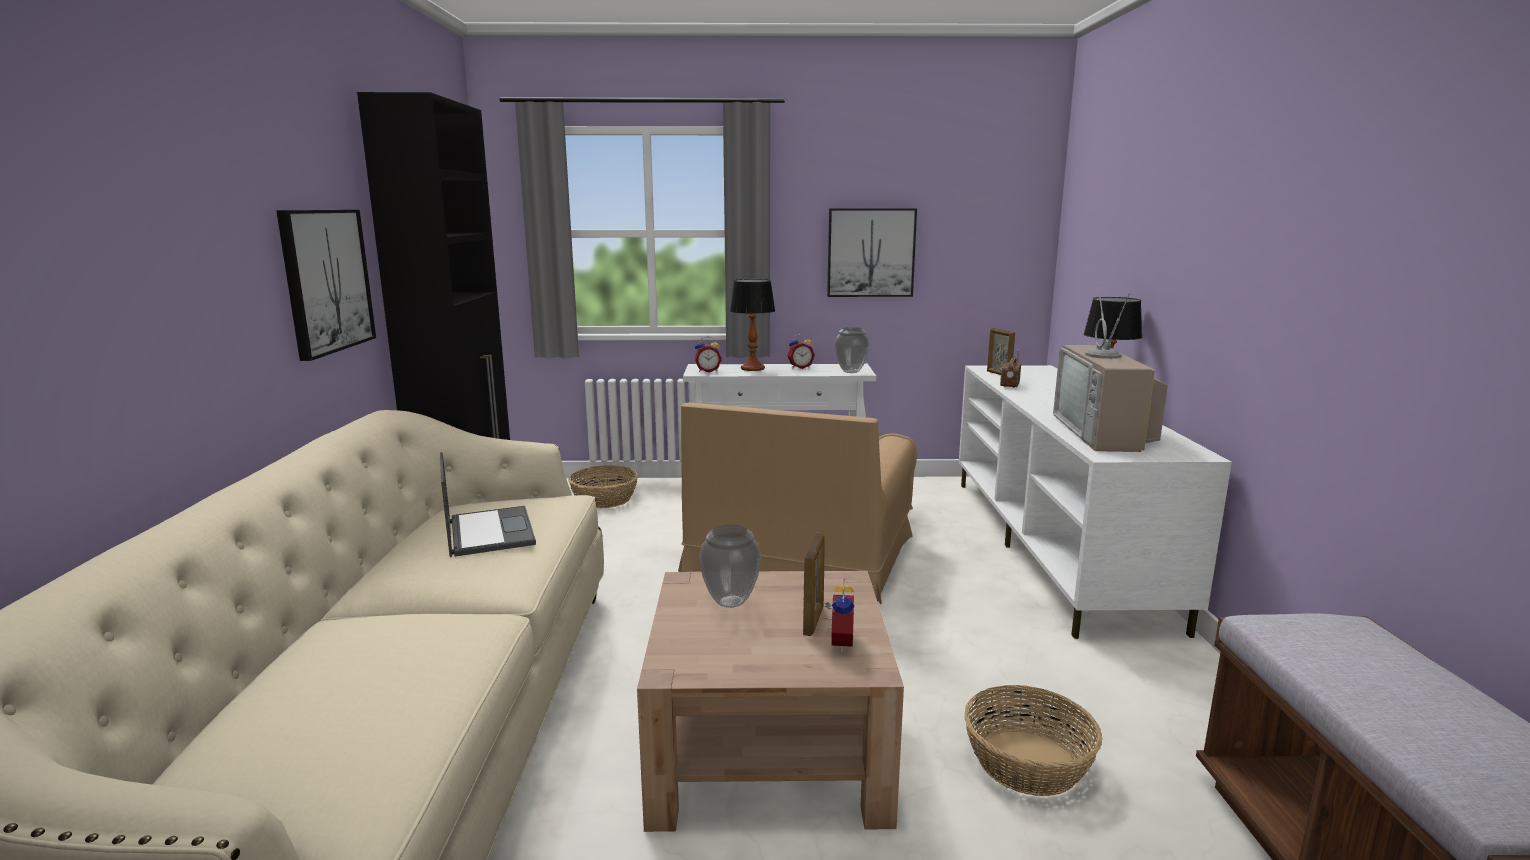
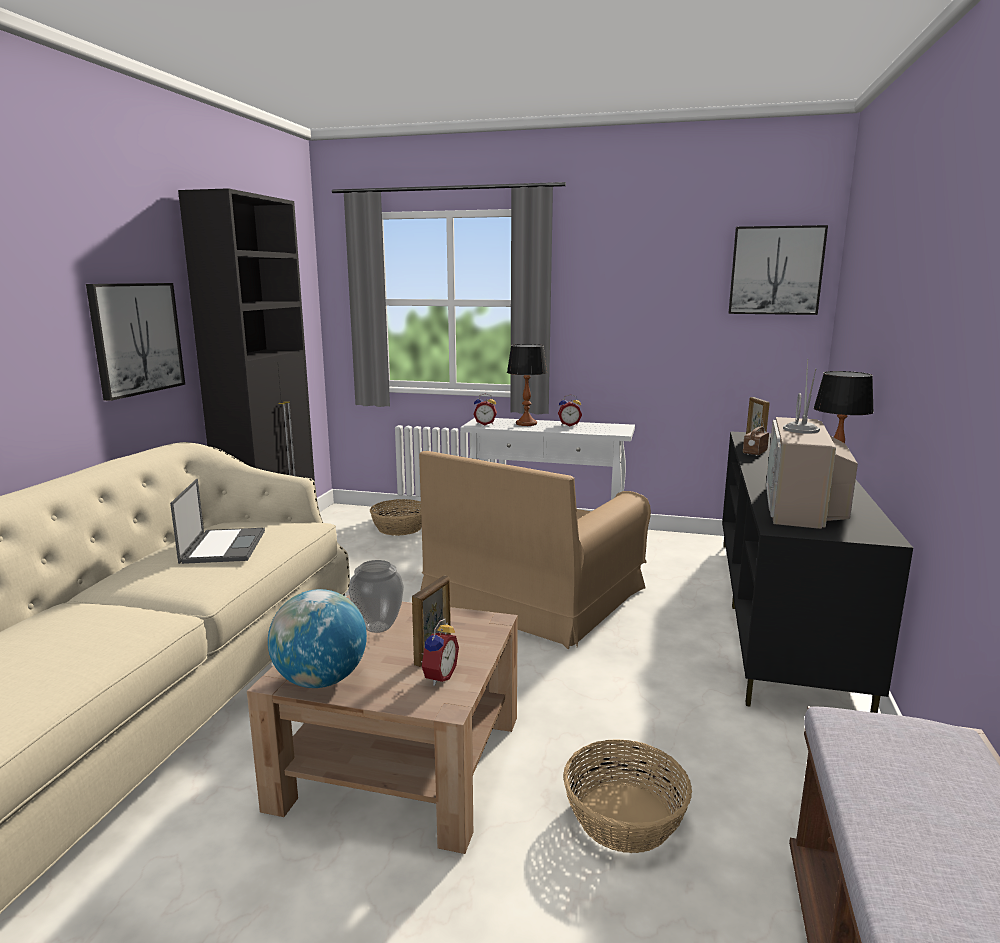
camera: 15 degrees right, 0 degrees up
picture [827,208,917,297] -> picture moved to [729,225,828,315]
vase [835,327,870,373] -> none
white tv stand [959,365,1232,639] -> black tv stand [722,431,913,713]
none -> globe [268,589,367,688]

